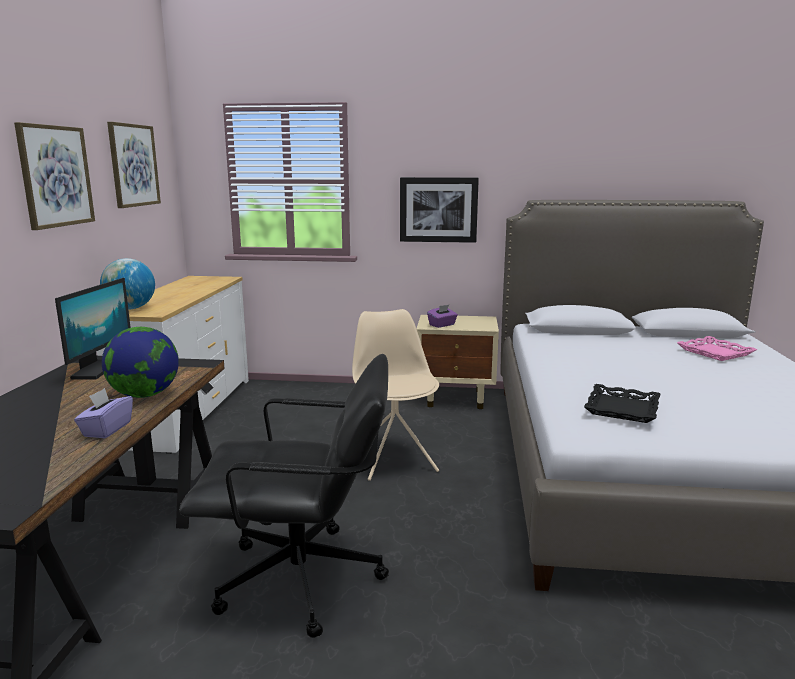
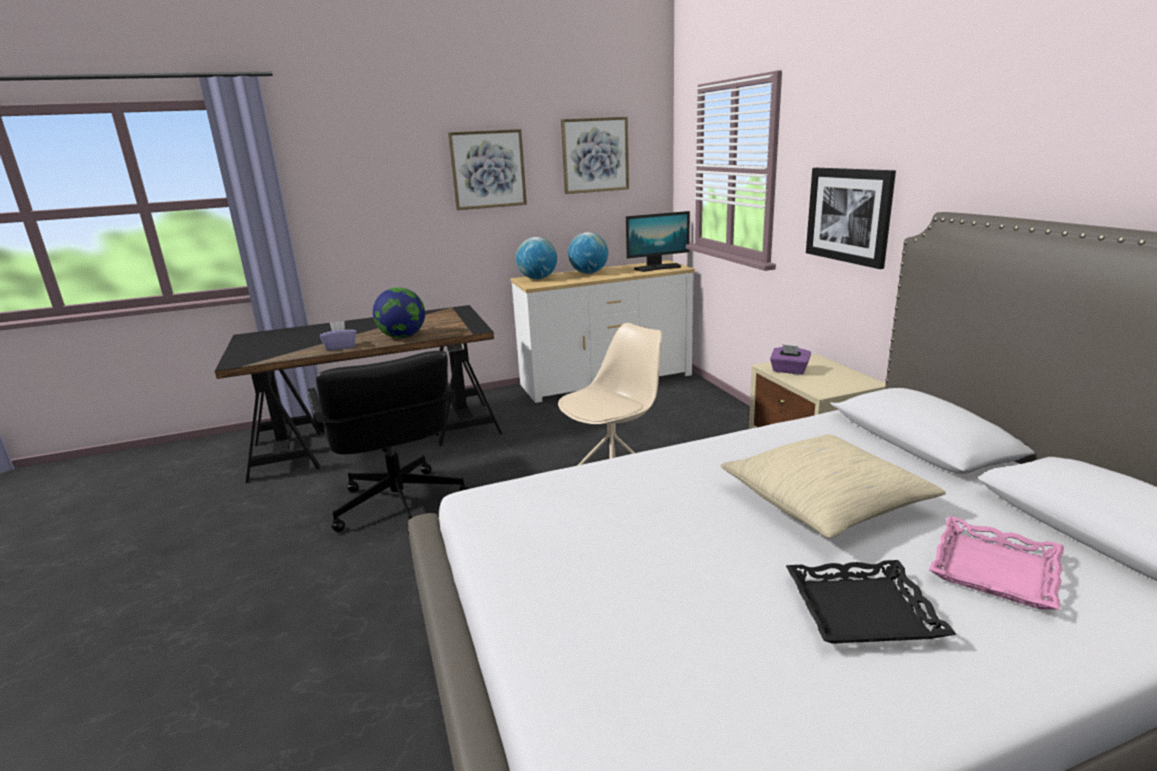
camera: 65 degrees right, 5 degrees up
monitor [55,278,131,380] -> monitor moved to [626,211,690,272]
black tray [584,384,660,423] -> black tray moved to [786,560,957,644]
none -> globe [568,232,608,274]
none -> beige pillow [720,434,946,538]

